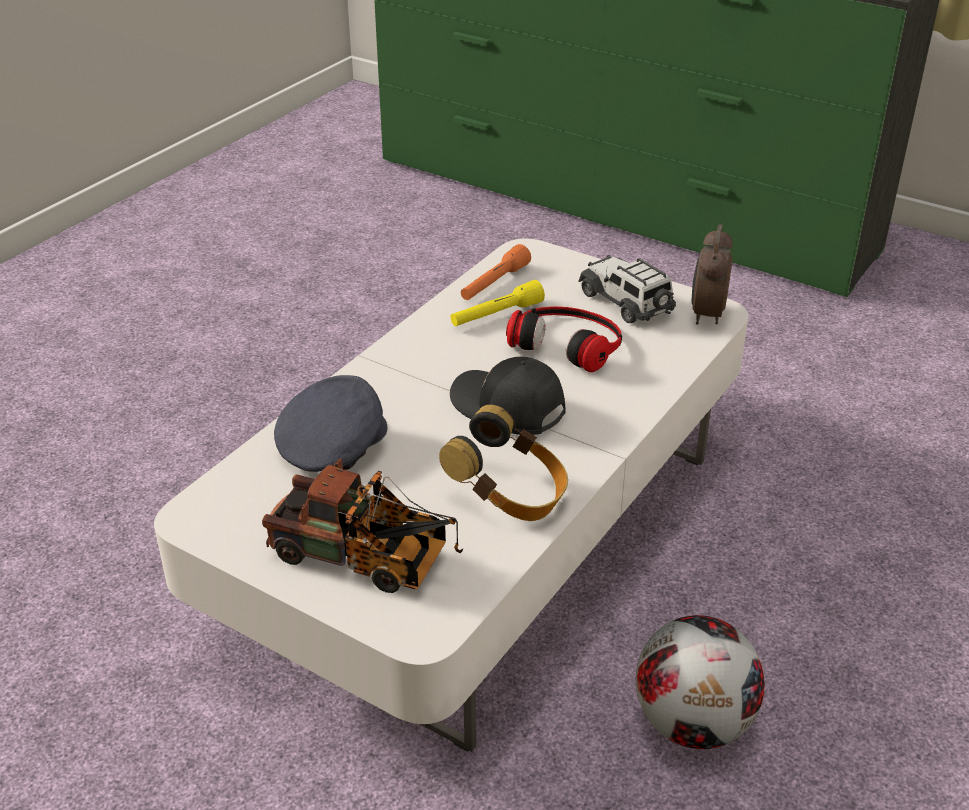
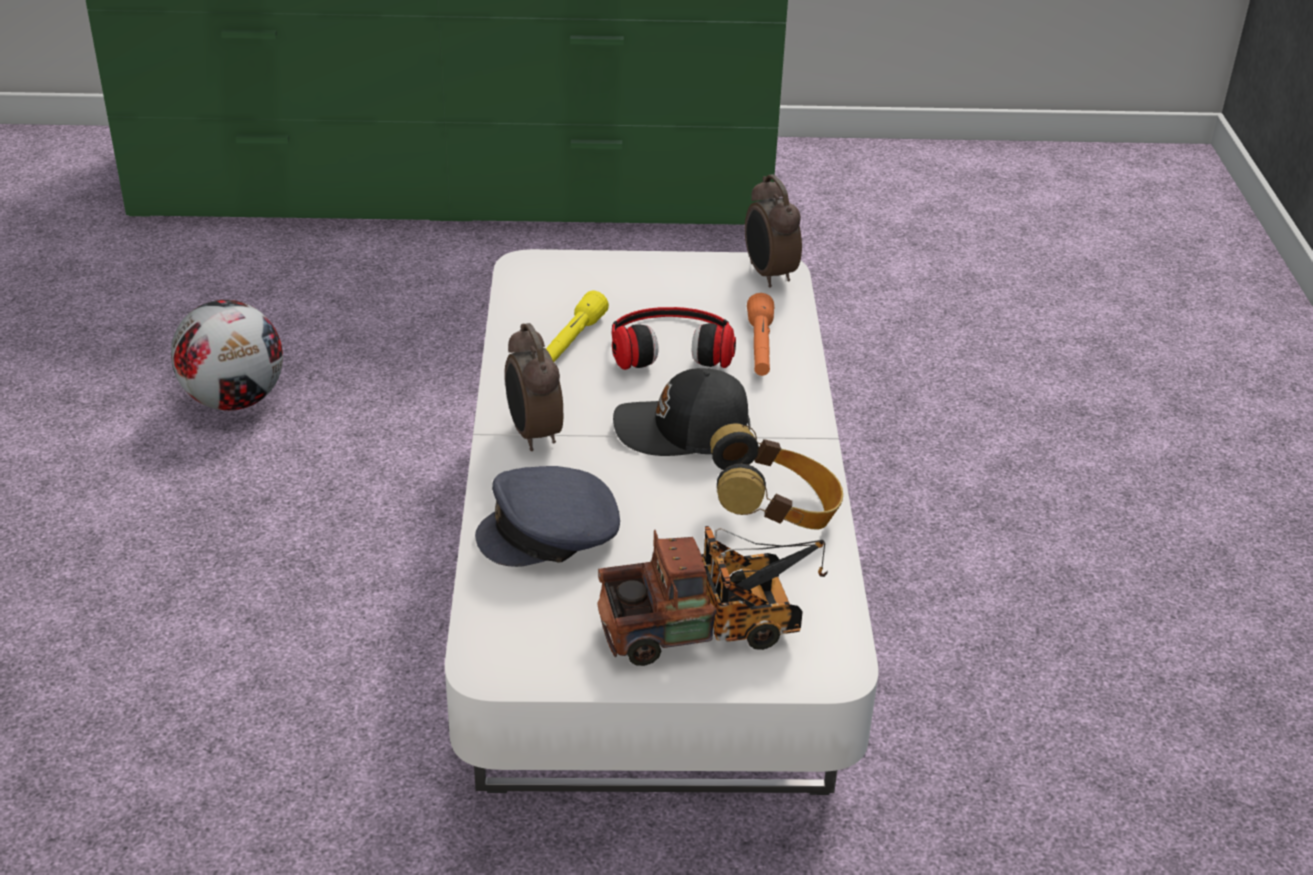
camera: 35 degrees left, 0 degrees up
grey cap [274,375,387,472] -> grey cap turned 105 degrees counterclockwise [475,466,620,567]
orange flashlight [461,244,531,300] -> orange flashlight moved to [747,293,774,376]
toy car [579,255,676,323] -> none
football [636,615,765,749] -> football moved to [171,300,283,411]
none -> alarm clock [505,323,563,451]

